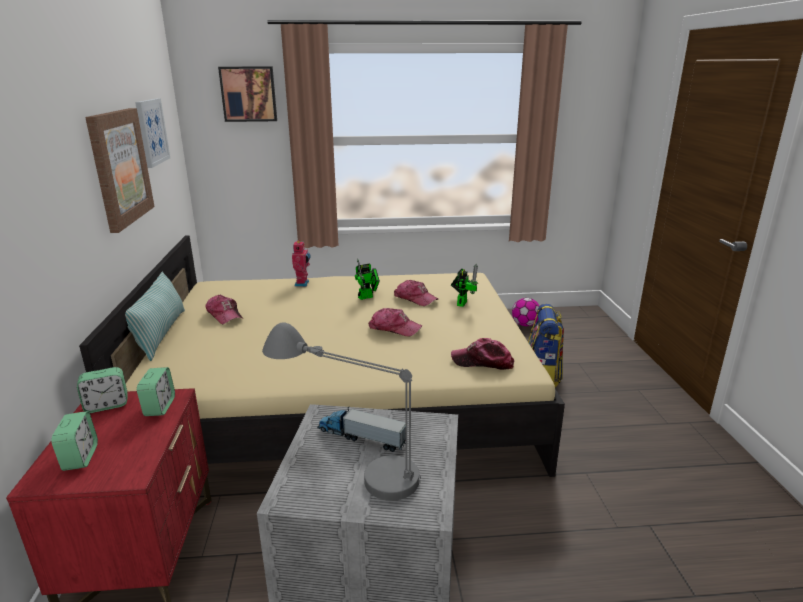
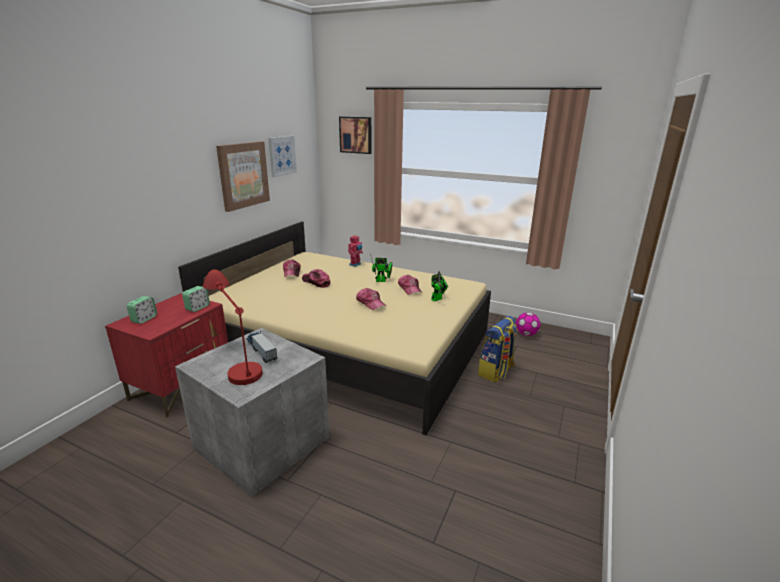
camera: 30 degrees right, 0 degrees up
alarm clock [77,367,128,413] -> none
pillow [125,272,185,361] -> none
grey table lamp [262,322,421,501] -> red table lamp [203,269,263,385]
cap [451,338,514,370] -> cap moved to [302,269,330,288]

